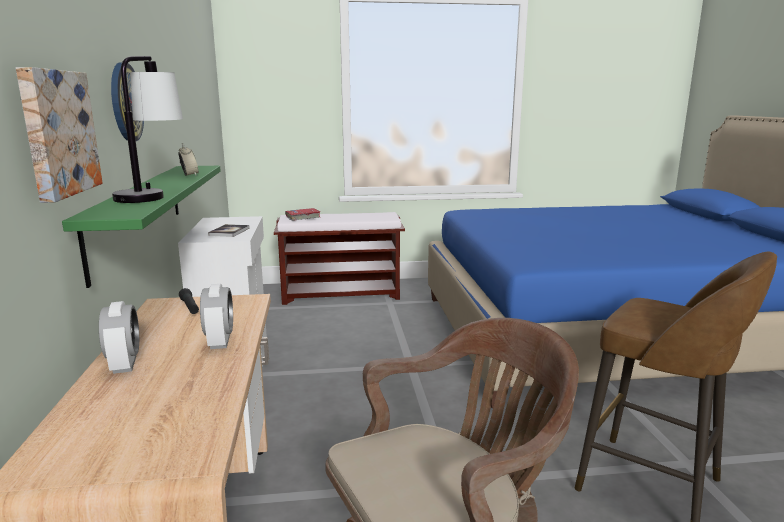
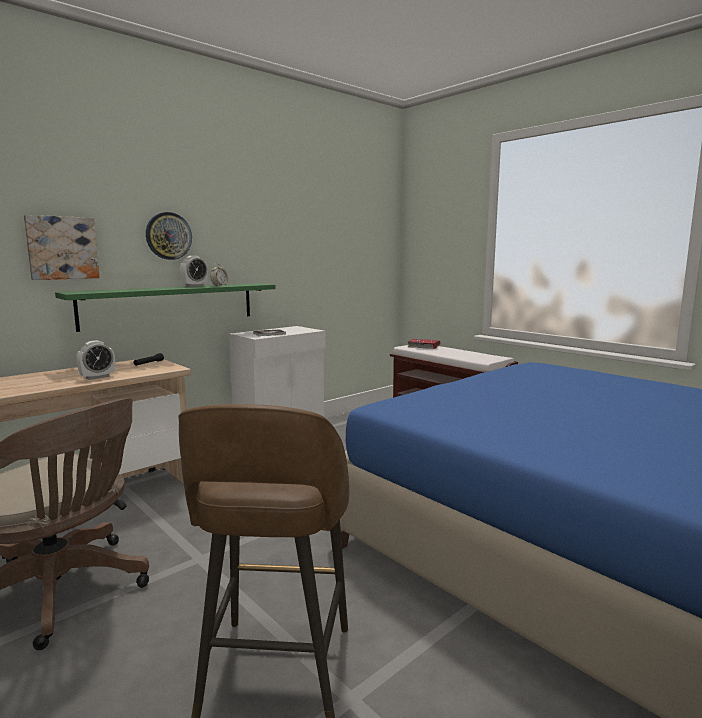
camera: 55 degrees right, 5 degrees down
alarm clock [99,301,139,374] -> alarm clock moved to [180,256,208,287]
table lamp [112,56,183,203] -> none

